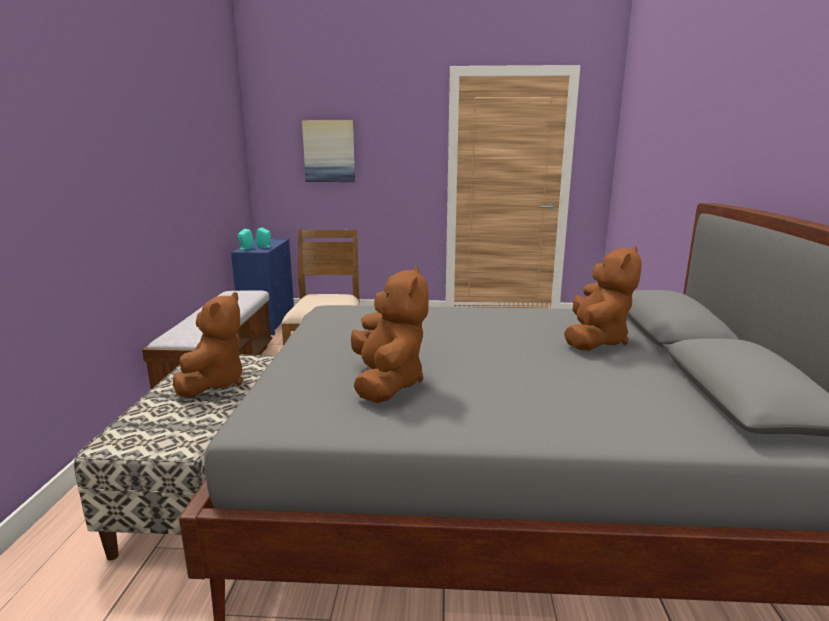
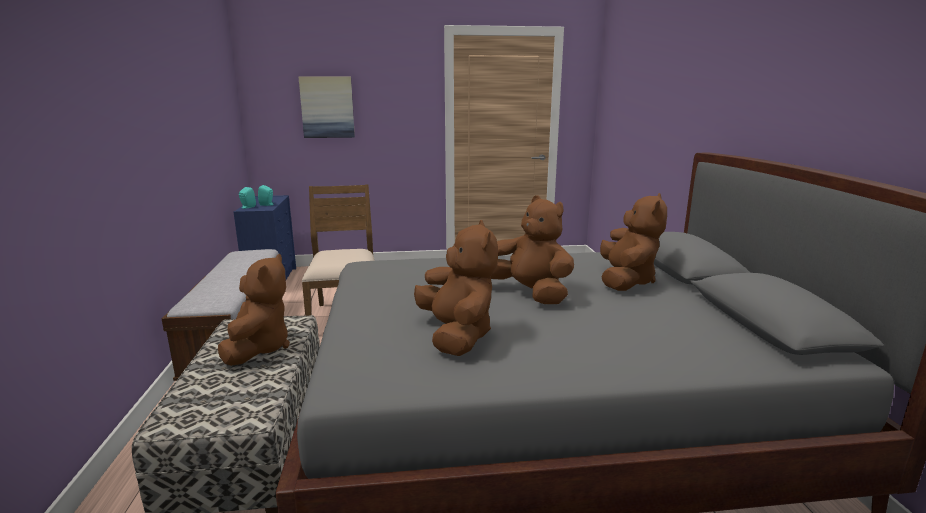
camera: 10 degrees left, 0 degrees up
none -> brown plush toy [491,195,574,304]

